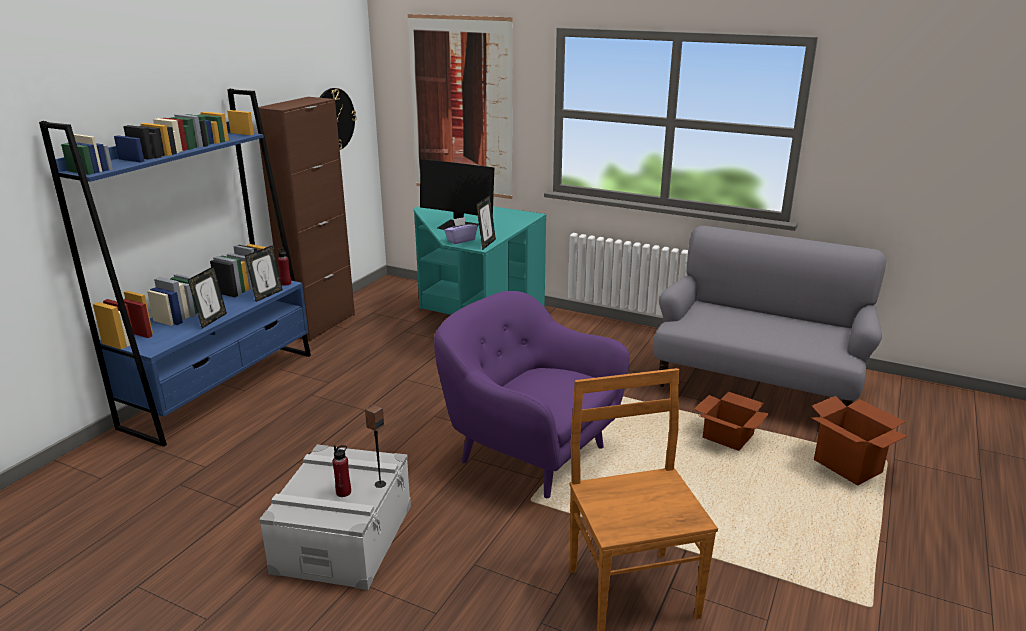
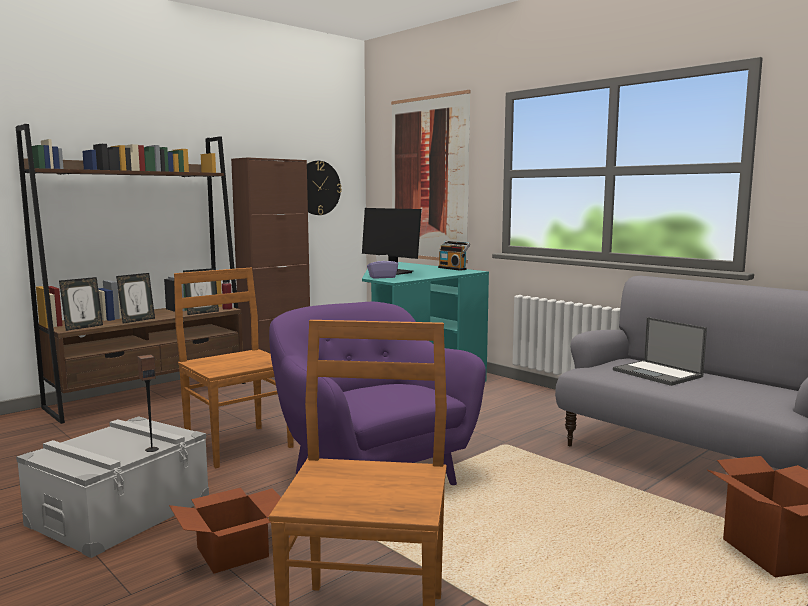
camera: 20 degrees right, 15 degrees down
blue bookcase [39,89,311,447] -> brown bookcase [16,124,246,424]
red bottle [332,445,351,497] -> none
picture frame [476,195,496,250] -> picture frame moved to [59,277,103,331]
cardboard box [694,392,770,451] -> cardboard box moved to [169,488,281,574]
none -> brown chair [174,268,294,468]
none -> radio [438,241,470,271]
none -> laptop [613,317,707,386]

